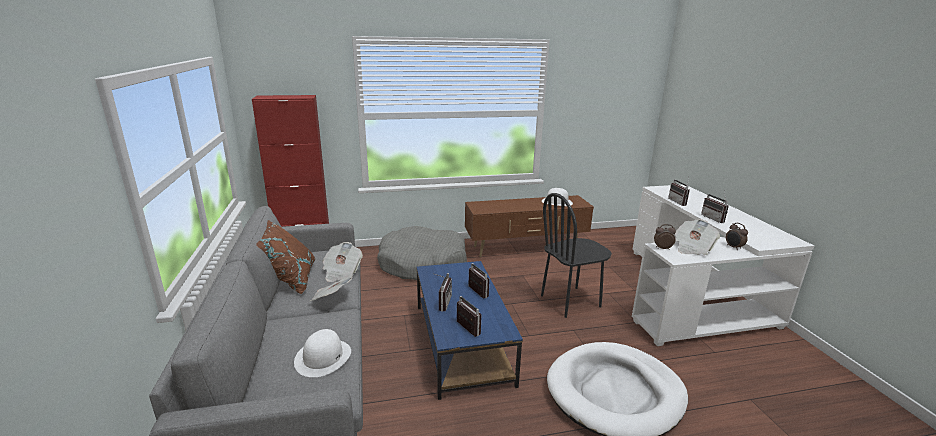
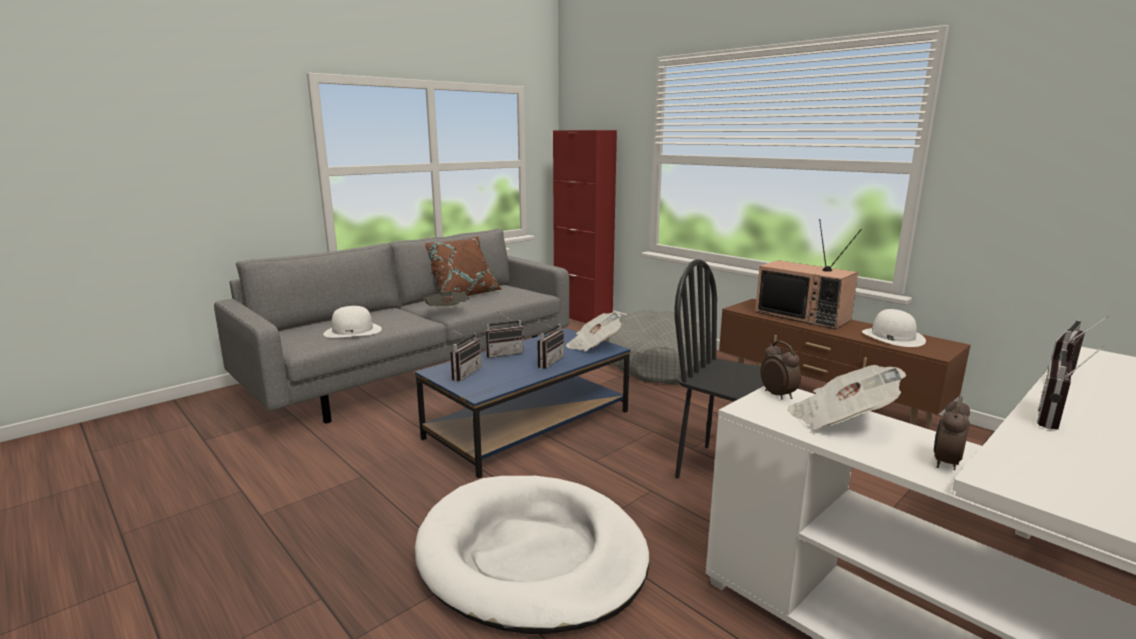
camera: 60 degrees right, 5 degrees down
newspaper [322,242,363,282] -> newspaper moved to [566,312,621,351]
none -> television [755,219,862,329]

